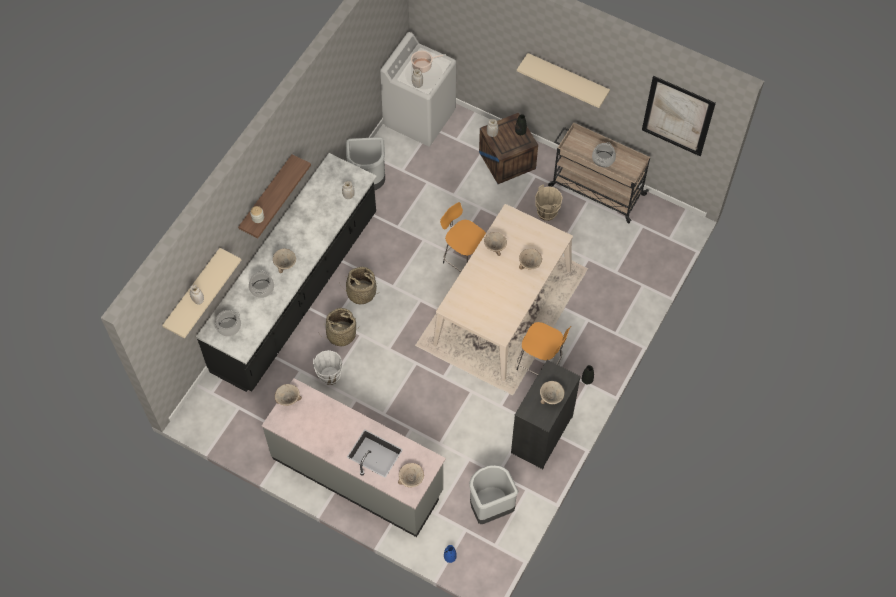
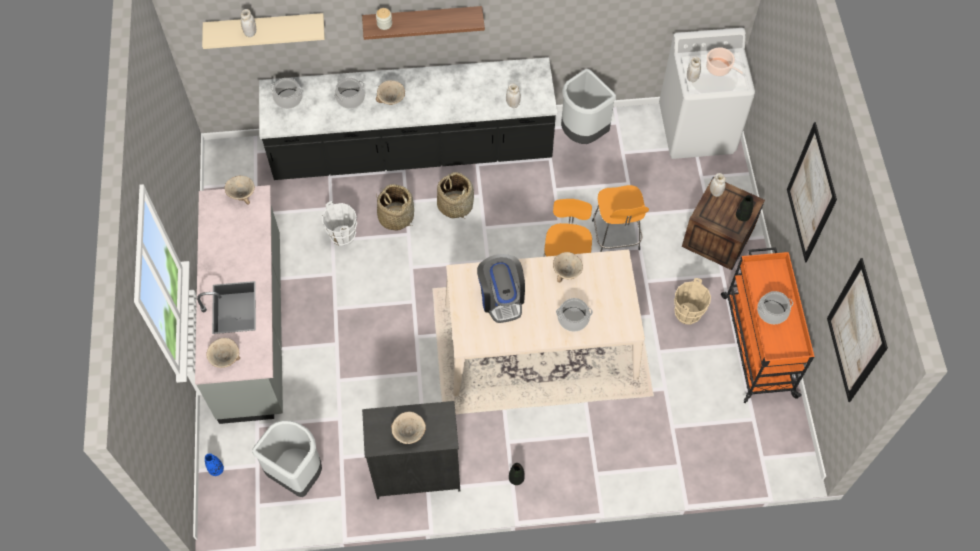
camera: 55 degrees right, 0 degrees up
orange stool [516,322,571,375] -> orange stool moved to [592,185,649,252]
beige shelf [517,53,610,108] -> picture [787,122,837,262]
beige bowl [519,249,542,270] -> cooking pot [556,298,593,332]
beige cart [548,122,650,224] -> orange cart [721,247,815,403]
none -> coffee machine [477,254,525,323]

